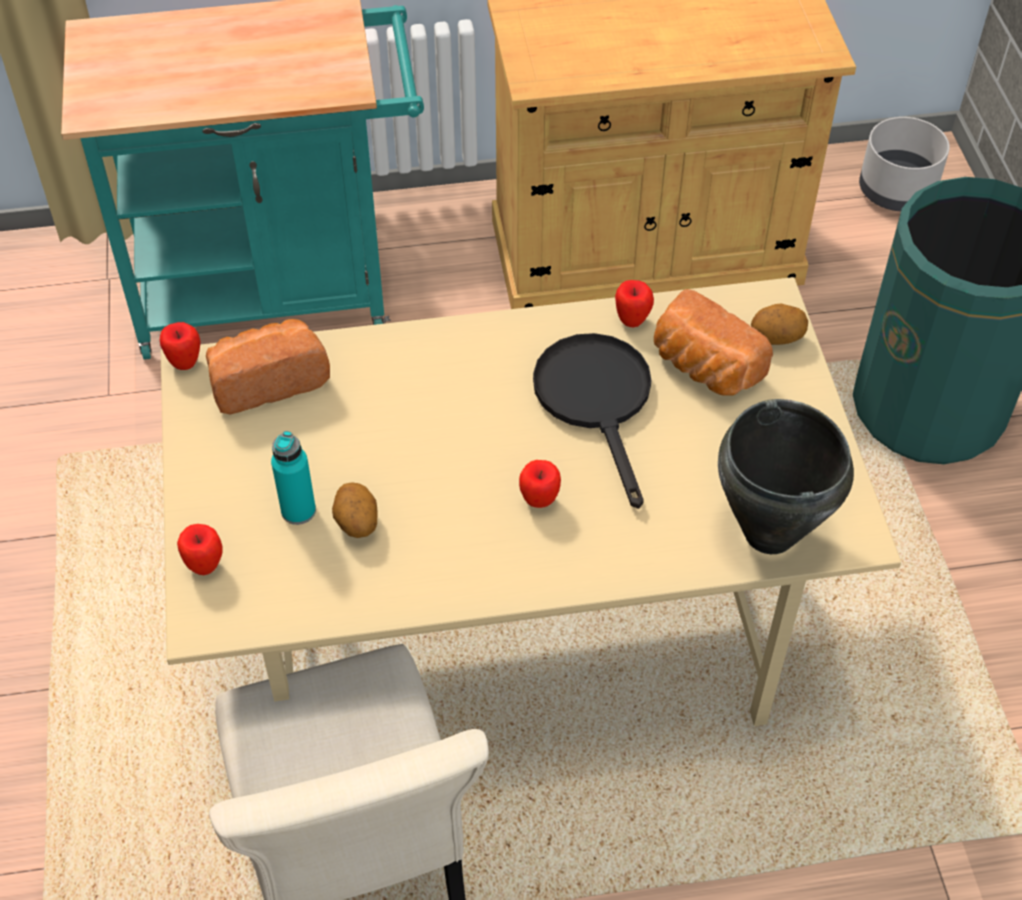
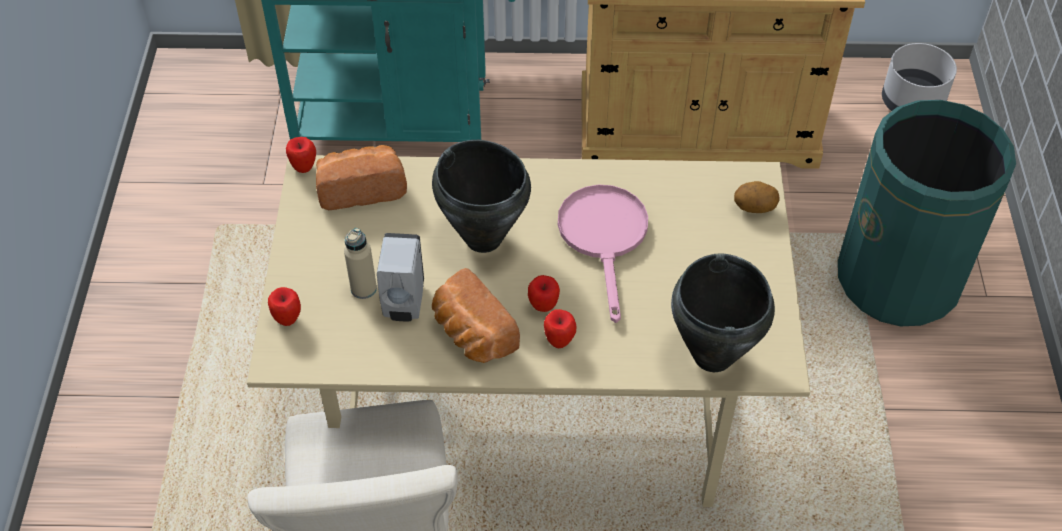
camera: 10 degrees right, 0 degrees up
turquoise bottle [271,431,316,525] -> beige bottle [344,228,377,299]
potato [332,482,378,538] -> white soap dispenser [377,233,424,321]
black frying pan [533,333,651,509] -> pink frying pan [558,185,648,323]
apple [615,280,654,328] -> apple moved to [544,309,576,348]
bread [654,289,773,396] -> bread moved to [432,268,520,363]
none -> black cooking pot [432,140,531,253]

